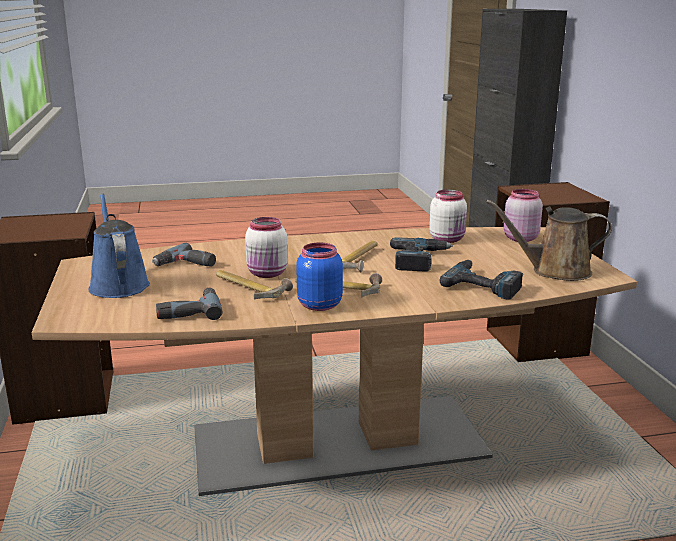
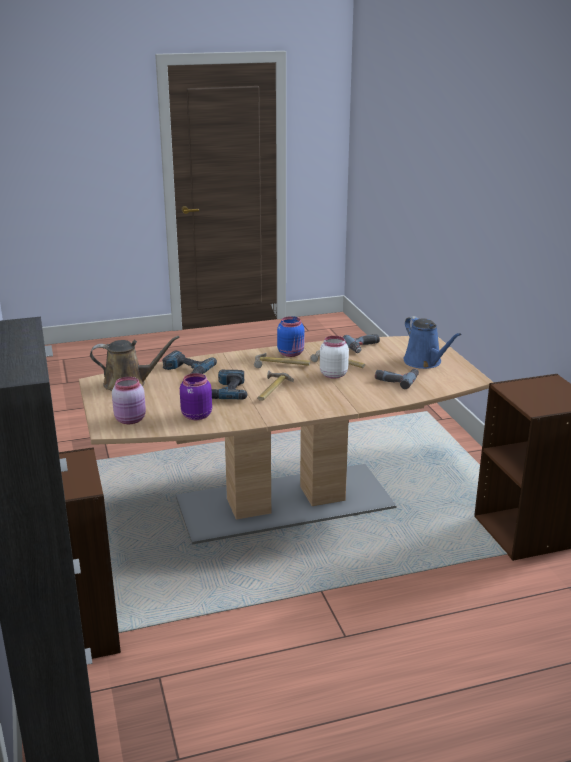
camera: 175 degrees right, 5 degrees up
white jar [429,190,467,243] -> purple jar [180,373,212,420]

